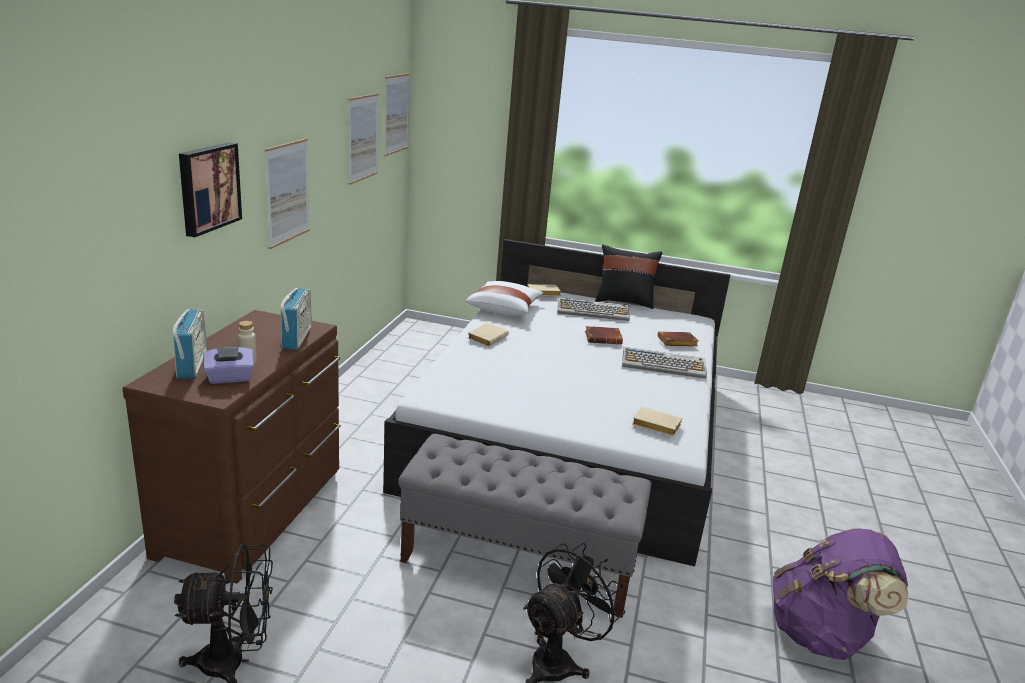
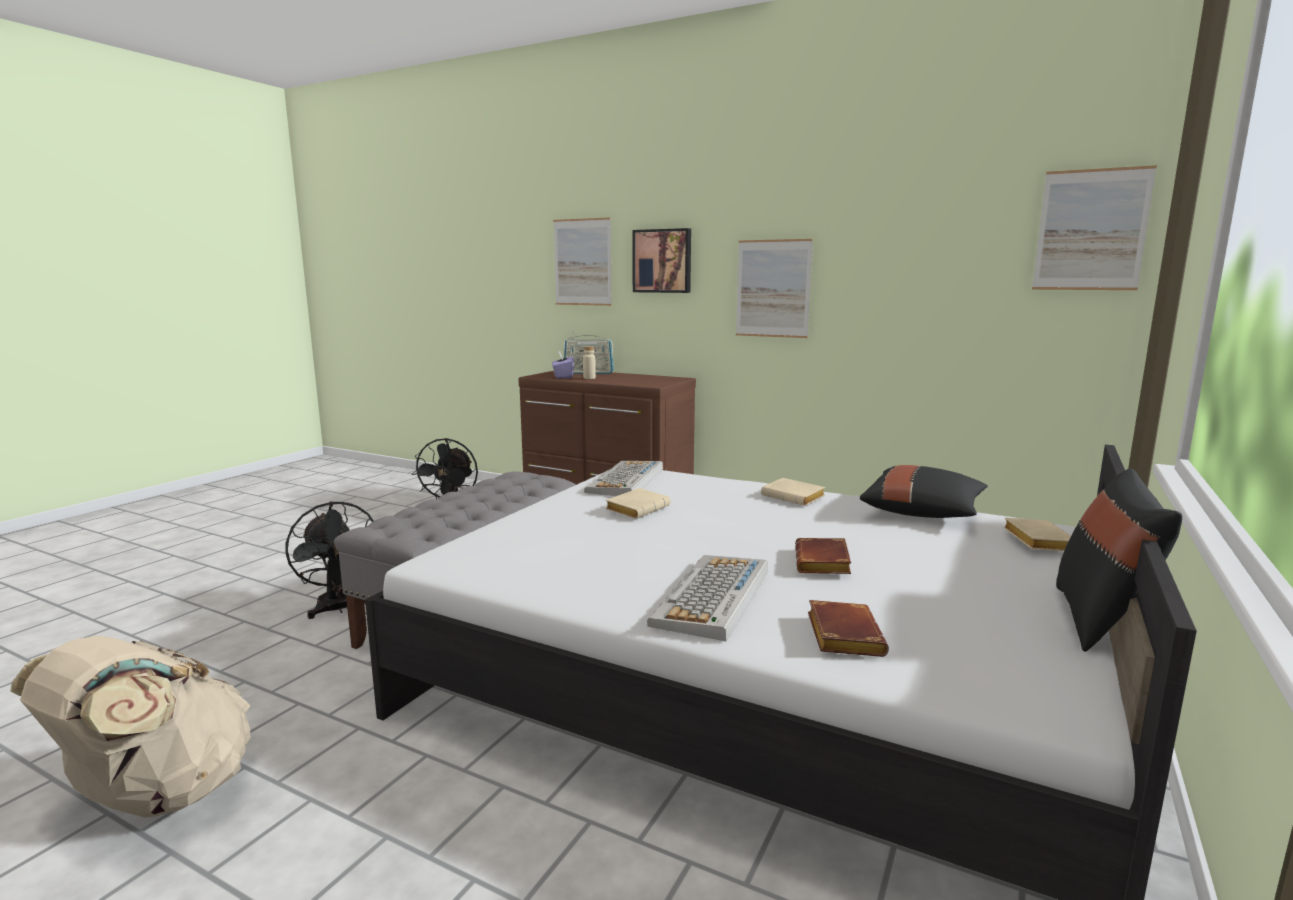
camera: 105 degrees right, 10 degrees down
radio [281,288,312,350] -> none
picture [349,93,379,185] -> picture moved to [553,217,612,306]
white pillow [466,281,543,316] -> black pillow [860,465,988,518]
keyboard [558,298,630,321] -> keyboard moved to [584,461,663,496]
beige book [632,407,682,436] -> beige book moved to [605,488,670,519]
purple backpack [773,528,908,660] -> beige backpack [10,636,250,818]

